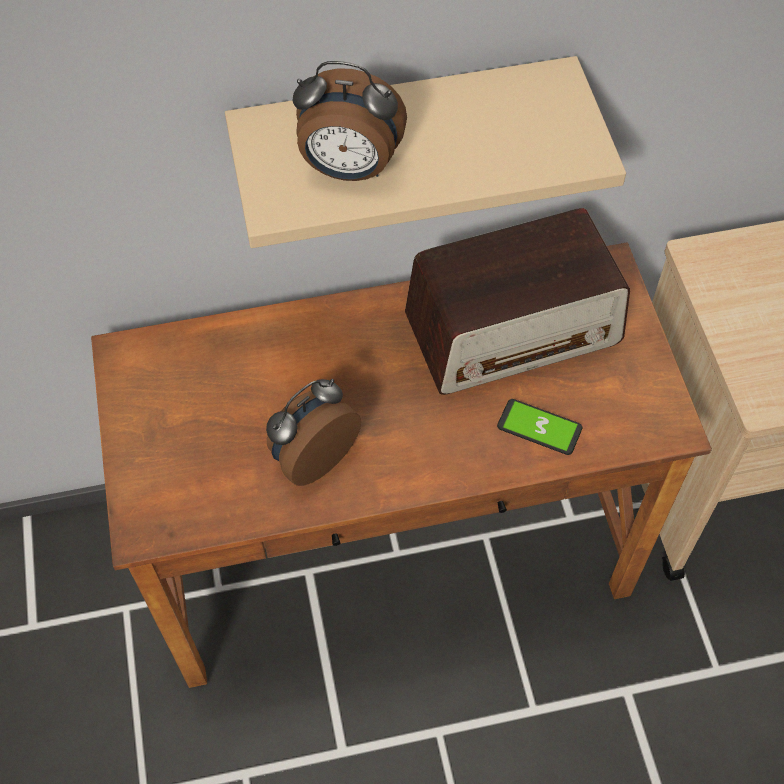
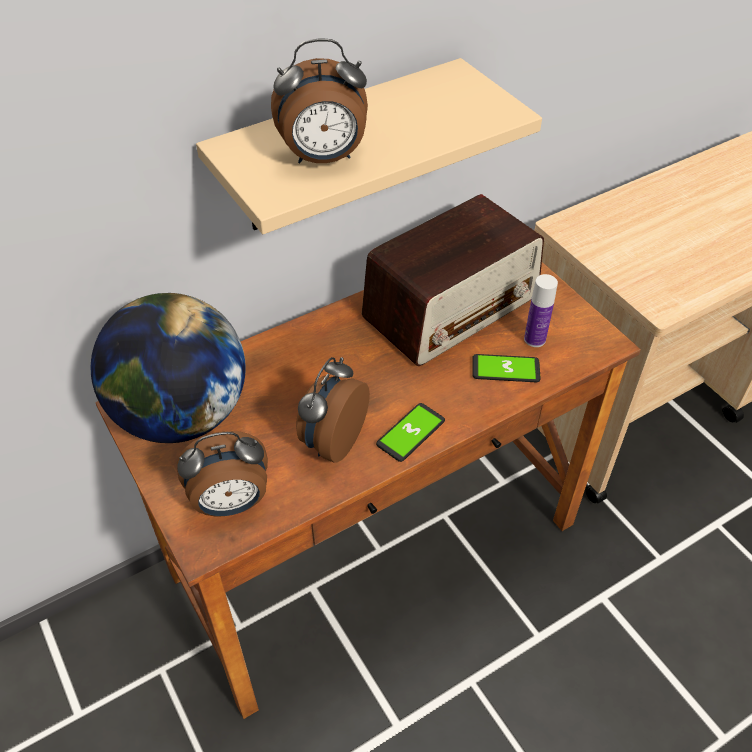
camera: 20 degrees left, 10 degrees down
none -> globe [91,293,246,443]
none -> alarm clock [177,431,268,516]
none -> phone [376,403,445,462]
none -> bottle [524,274,558,347]

